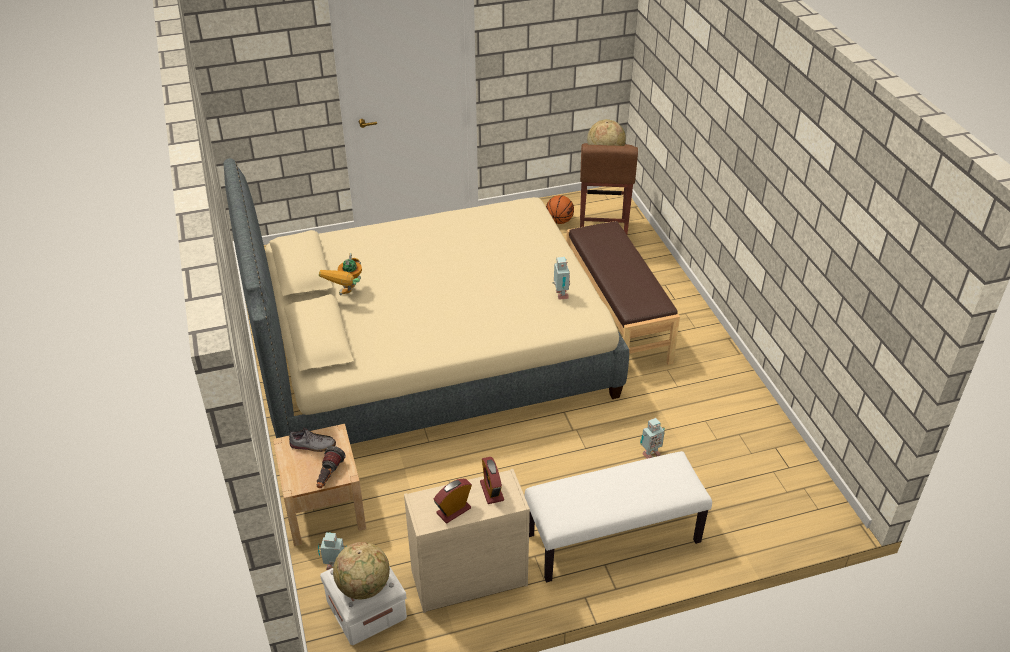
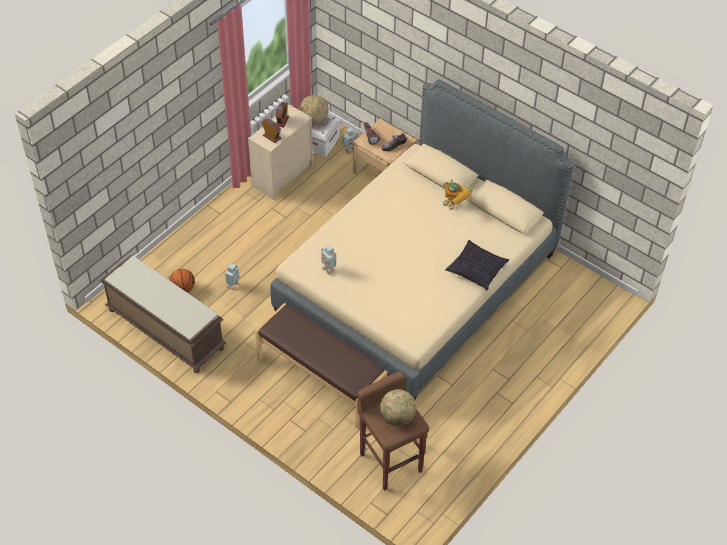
camera: 145 degrees right, 10 degrees up
toy robot [319,253,362,295] -> toy robot turned 150 degrees clockwise [442,179,473,210]
white bench [525,451,712,582] -> none
basketball [546,195,574,224] -> basketball moved to [170,269,195,293]
none -> brown bench [100,255,226,373]
none -> pillow [445,240,509,290]

